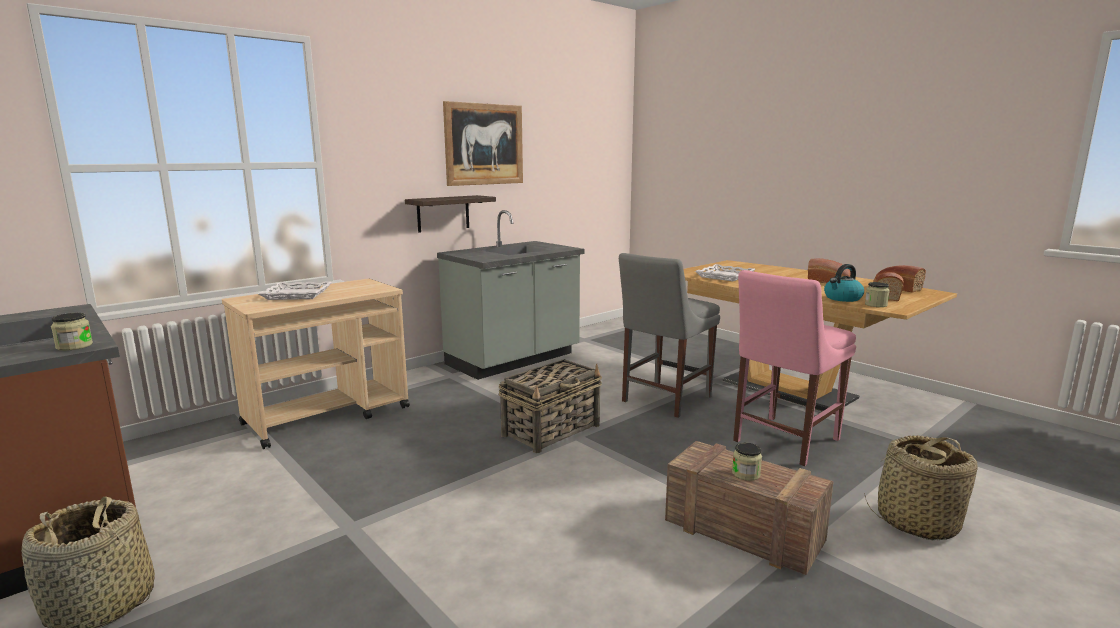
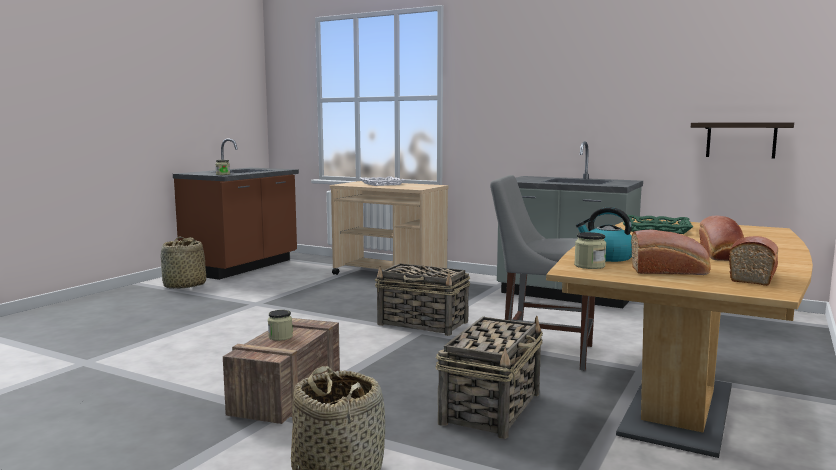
camera: 70 degrees right, 5 degrees down
shelf [405,195,496,233] -> shelf moved to [691,123,794,159]
picture [443,101,523,186] -> none
white tray [695,264,755,281] -> green tray [623,215,693,234]
pink chair [733,270,856,466] -> basket [435,316,543,439]

